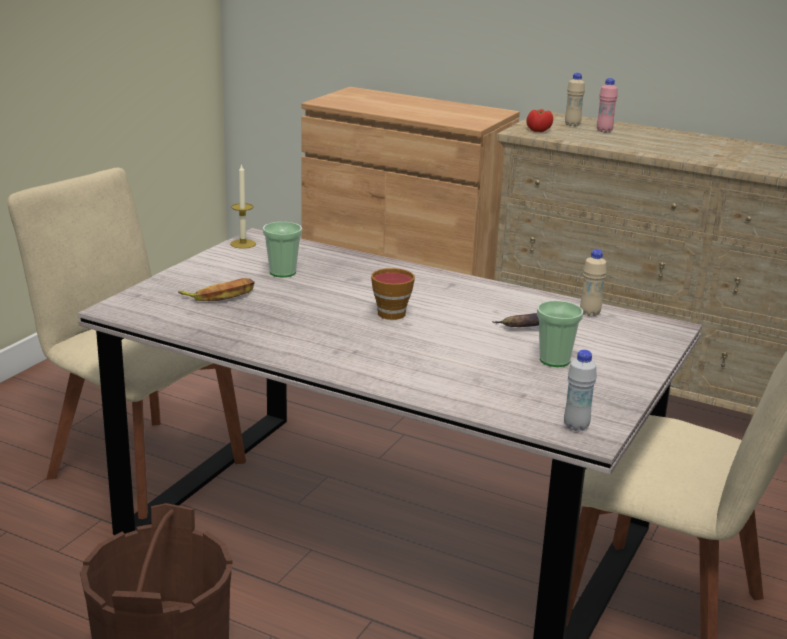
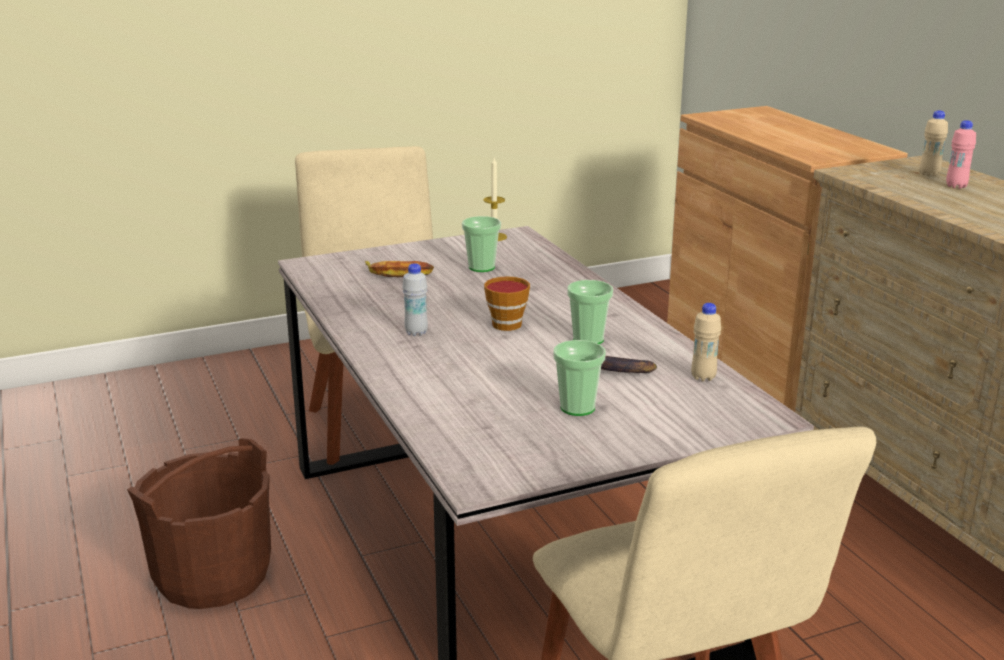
camera: 40 degrees right, 0 degrees up
tomato [526,109,553,132] -> none
white bottle [564,350,597,431] -> white bottle moved to [402,263,428,336]
none -> cup [567,280,613,344]

